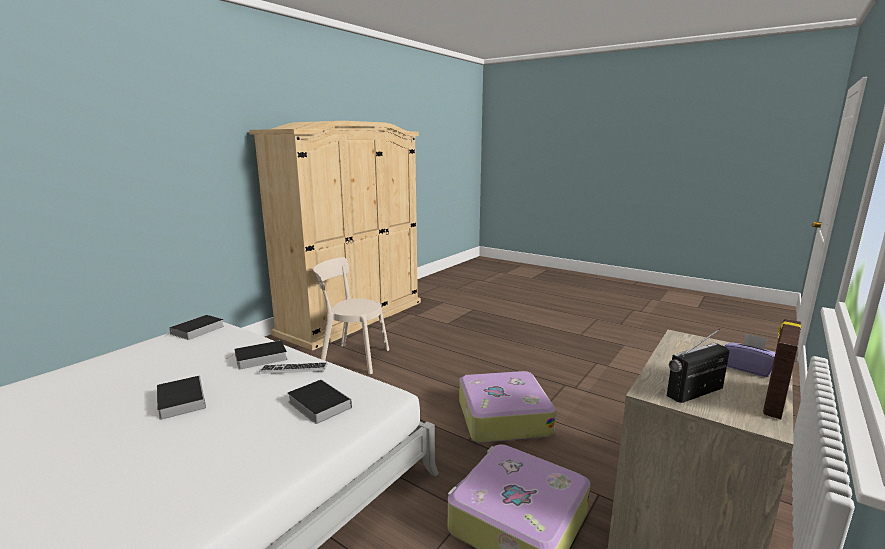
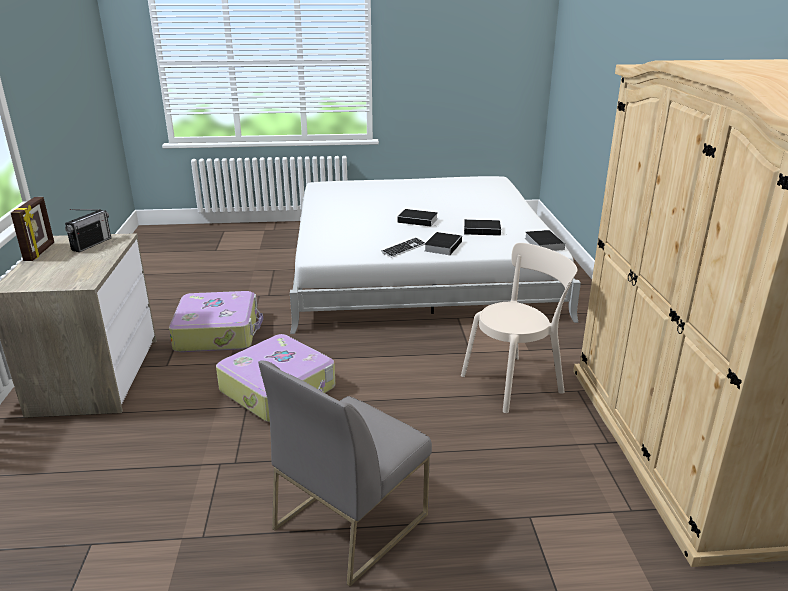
camera: 140 degrees right, 10 degrees up
book [287,379,352,424] -> book moved to [464,219,508,236]
purple tissue box [725,333,775,378] -> none
none -> grey chair [258,360,432,587]

